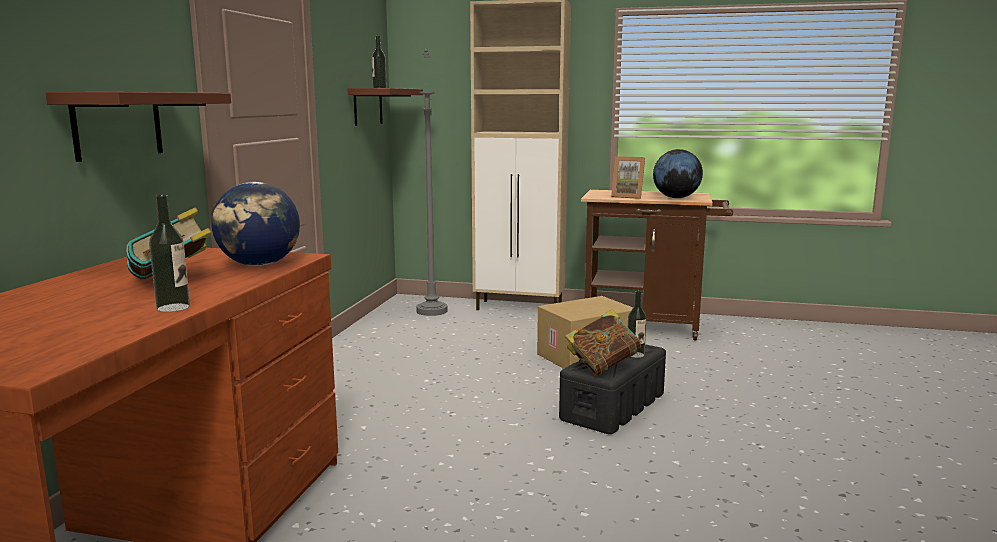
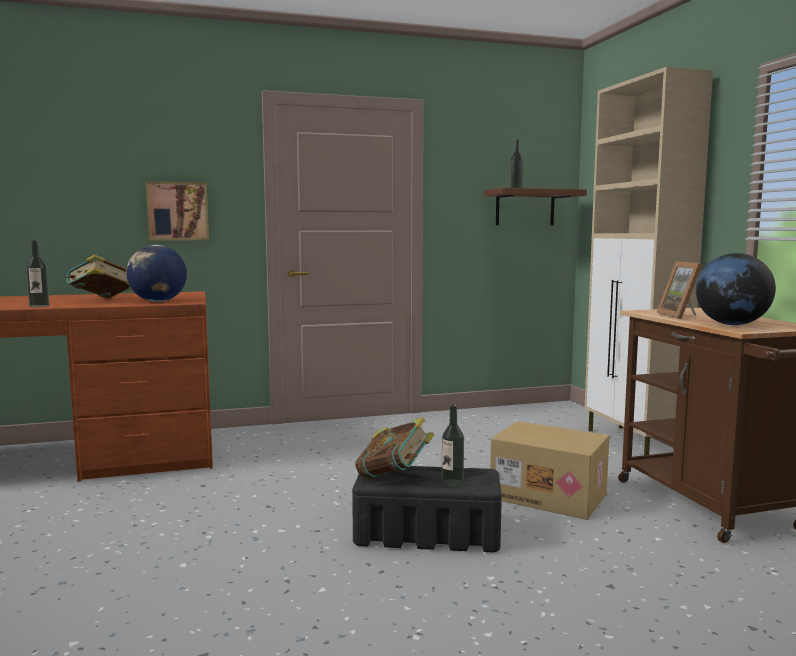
camera: 60 degrees right, 5 degrees down
brown shelf [46,92,231,162] -> picture [146,181,209,241]
grey floor lamp [416,48,447,316] -> none

